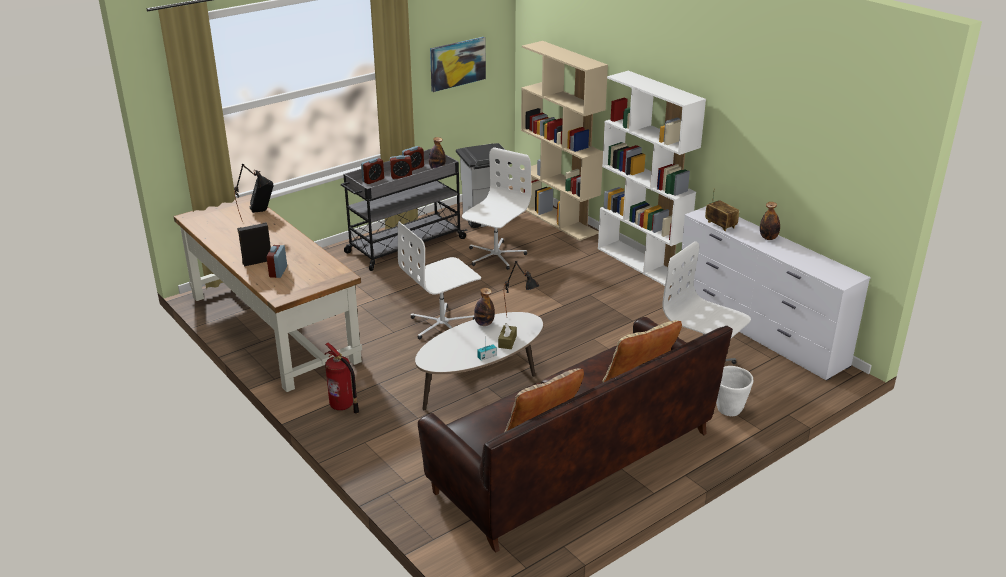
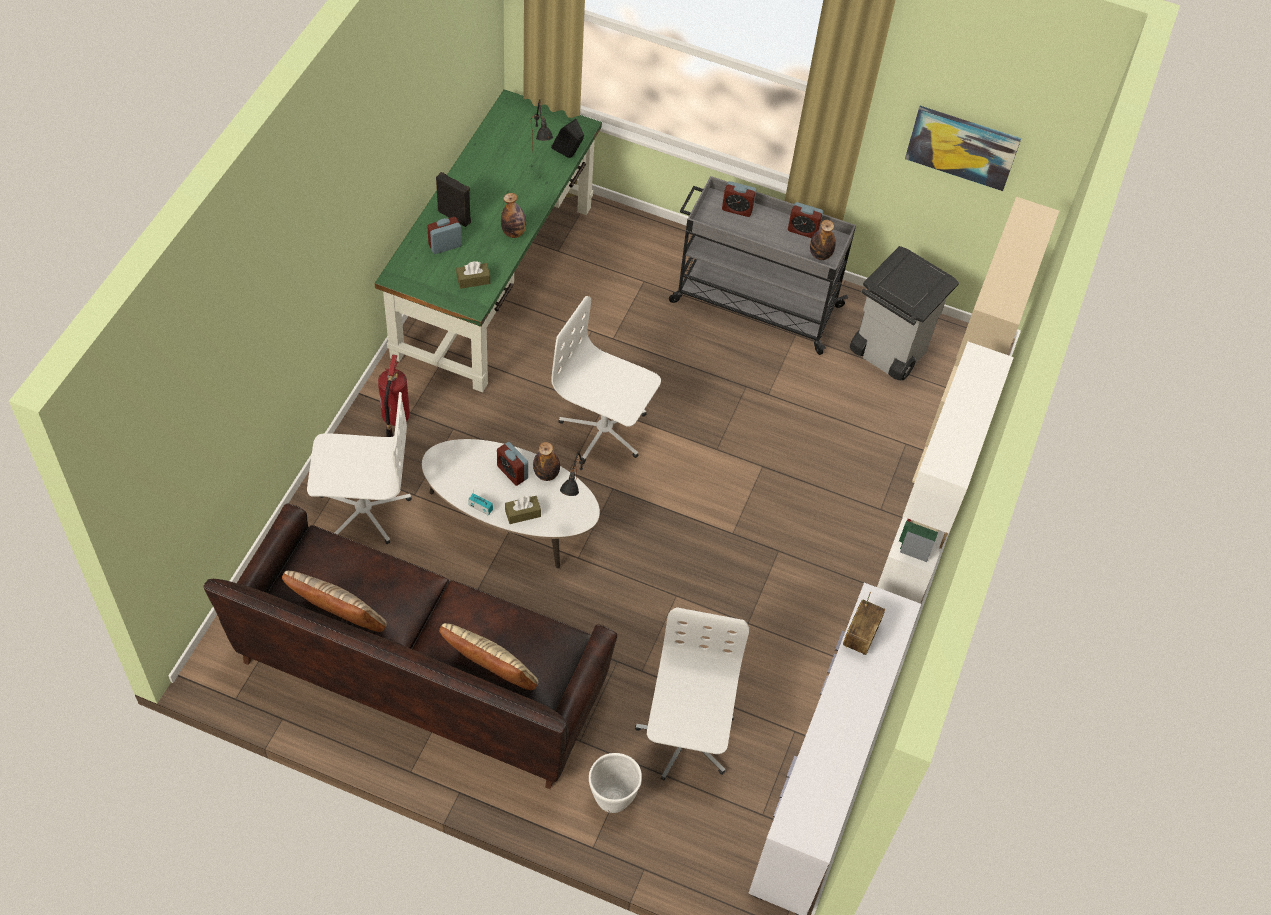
camera: 55 degrees right, 25 degrees up
brown desk [173,194,362,392] -> green desk [374,89,602,393]
alarm clock [390,155,412,179] -> alarm clock moved to [497,442,528,486]
white office chair [462,147,531,270] -> white office chair moved to [307,392,412,544]
bottle [760,202,780,240] -> bottle moved to [501,193,526,238]
none -> brown tissue box [456,261,490,289]

